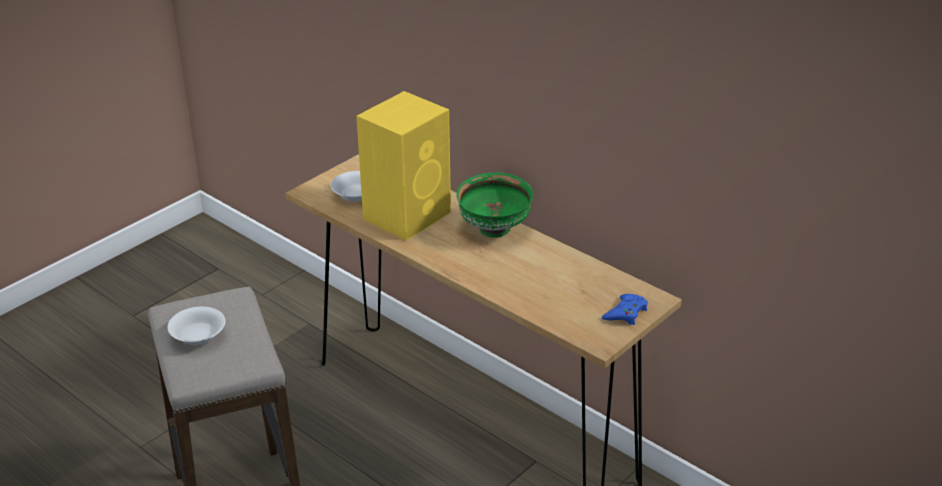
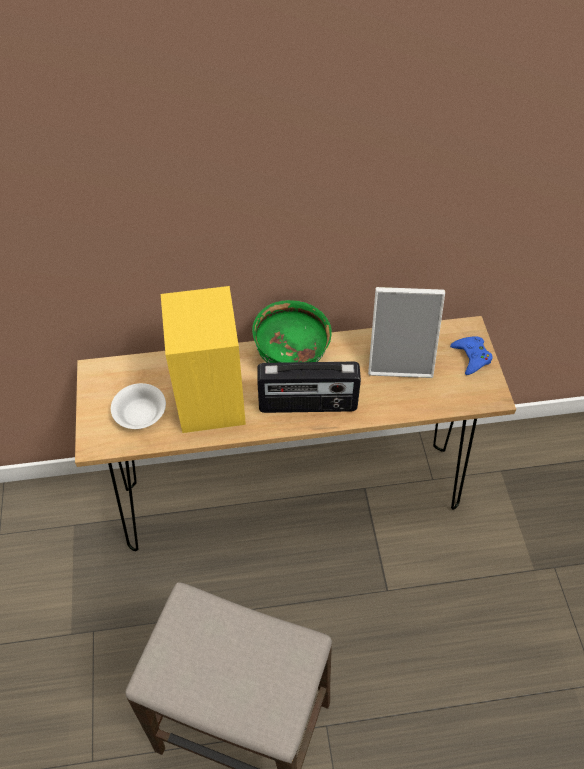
camera: 50 degrees left, 20 degrees up
white bowl [167,307,225,345] -> none
none -> radio [257,362,361,413]
none -> picture frame [368,287,445,378]

